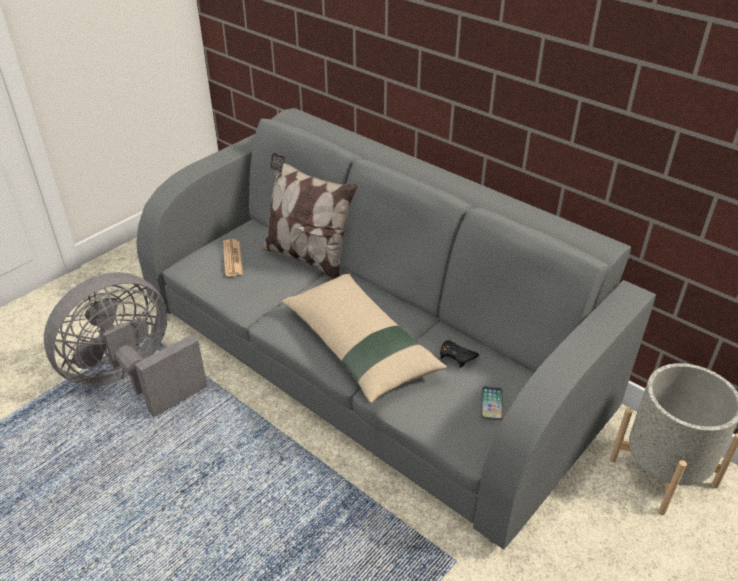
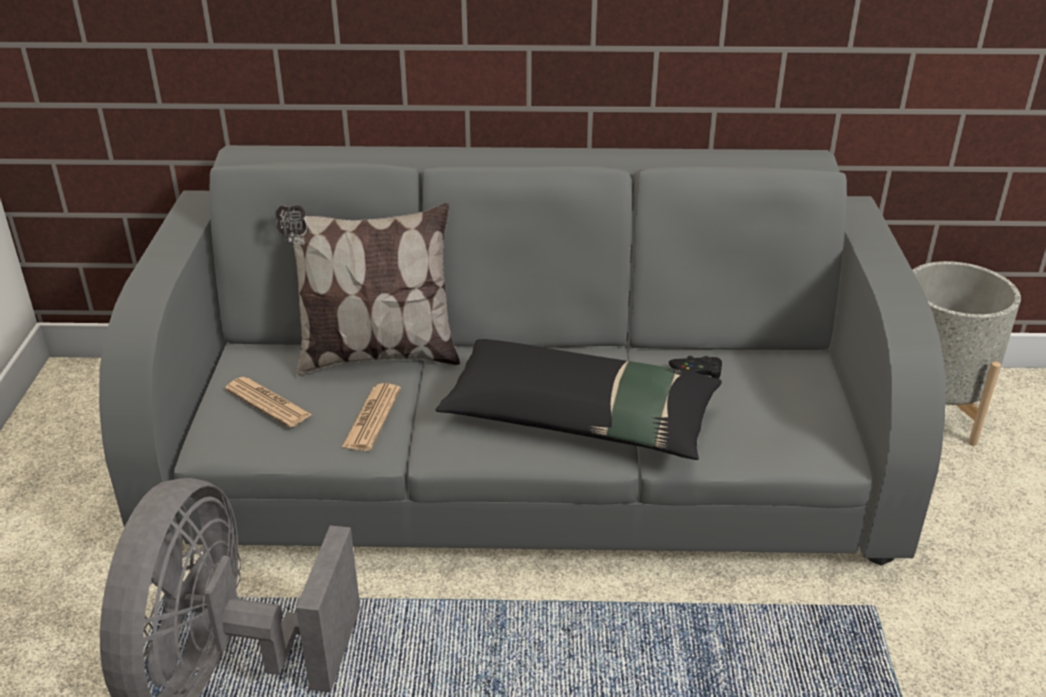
camera: 40 degrees left, 5 degrees down
beige pillow [281,273,447,403] -> black pillow [436,339,722,460]
phone [481,386,503,420] -> none
none -> newspaper [341,383,401,451]

